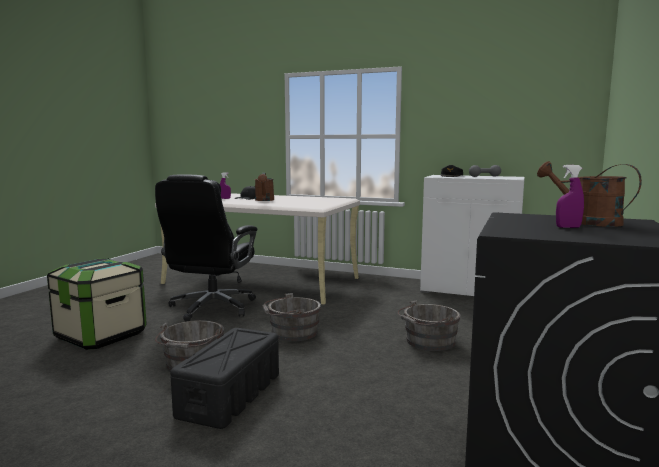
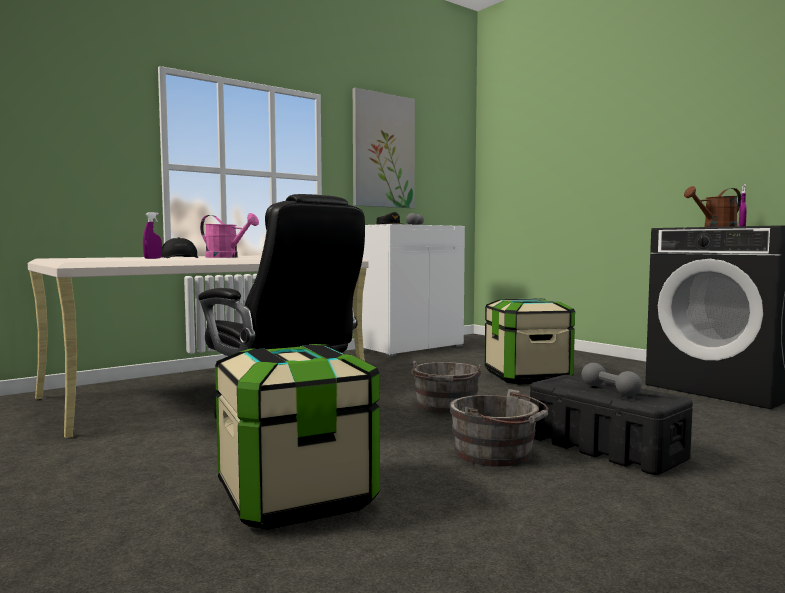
camera: 60 degrees left, 5 degrees down
brown watering can [255,173,274,201] -> pink watering can [200,213,259,258]
grey bucket [398,300,461,351] -> storage box [485,298,575,385]
none -> picture [353,88,415,208]
none -> grey dumbbell [582,363,642,396]

